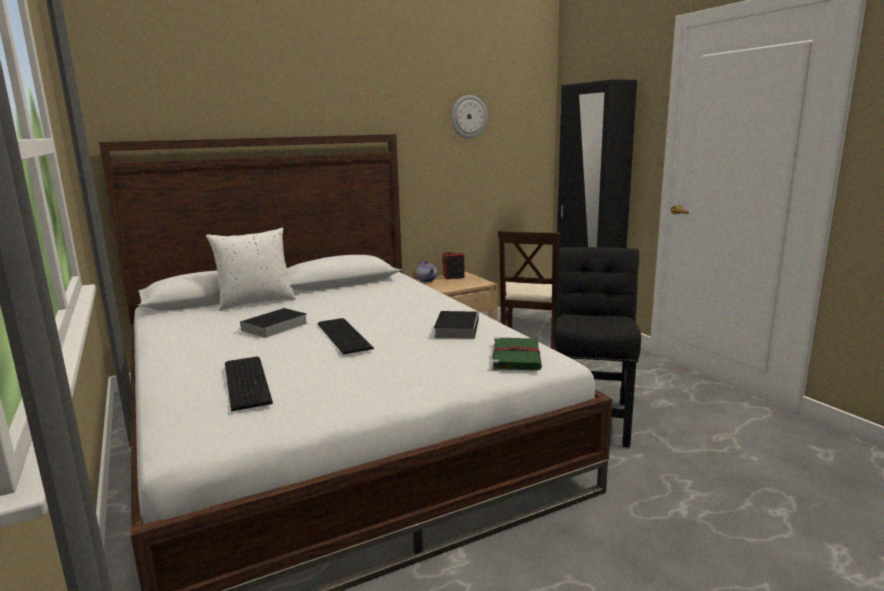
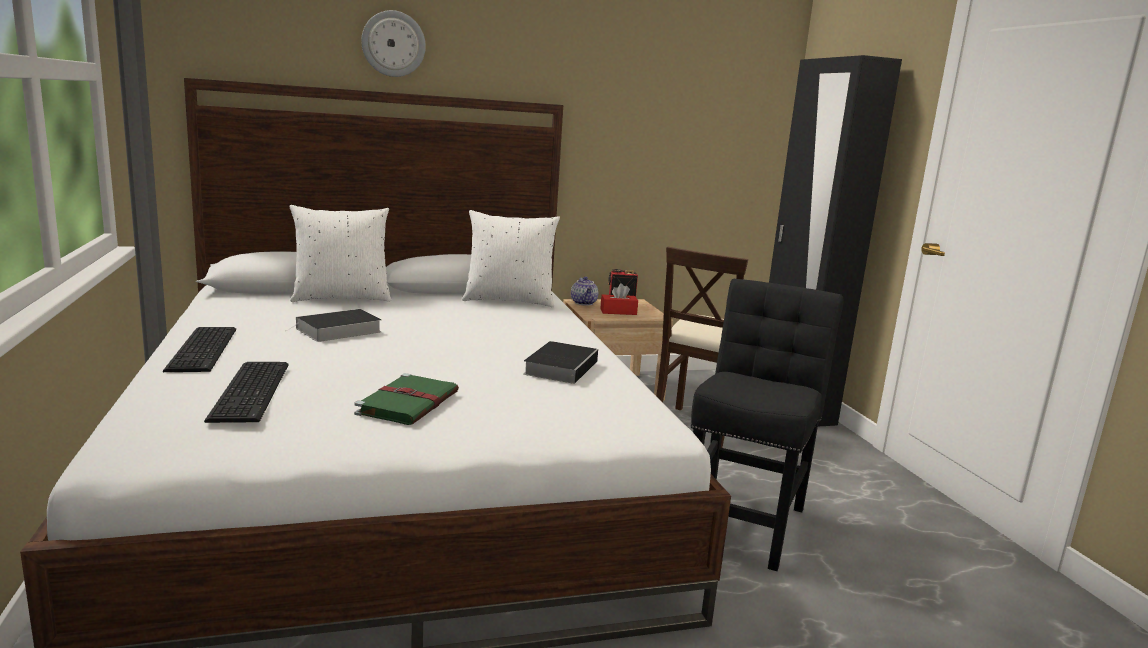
camera: 10 degrees right, 0 degrees up
keyboard [317,318,374,355] -> keyboard moved to [163,327,236,372]
wall clock [451,95,488,138] -> wall clock moved to [361,10,426,77]
green book [492,337,542,371] -> green book moved to [354,373,459,425]
none -> white pillow [462,210,560,307]
none -> red tissue box [600,283,638,315]

